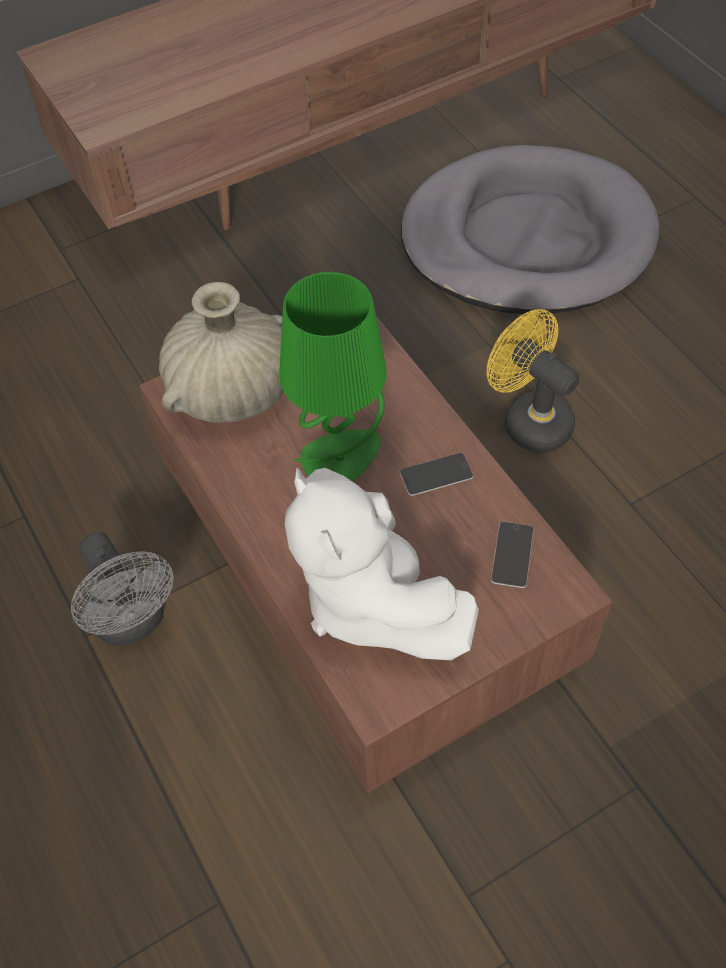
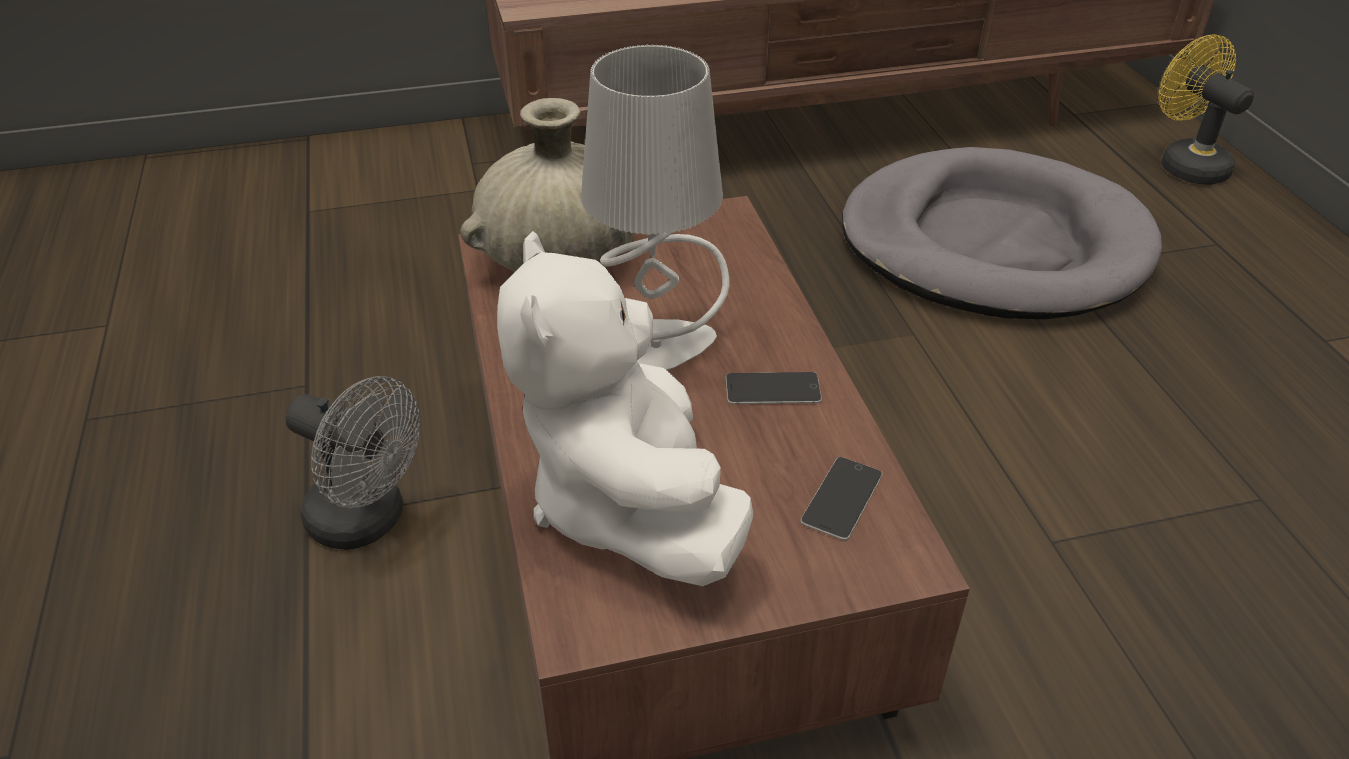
camera: 15 degrees right, 15 degrees down
grey fan [71,533,174,646] -> grey fan turned 45 degrees counterclockwise [286,376,420,550]
green table lamp [279,271,387,482] -> grey table lamp [581,45,729,370]
yellow fan [487,309,579,453] -> yellow fan moved to [1158,34,1254,185]

